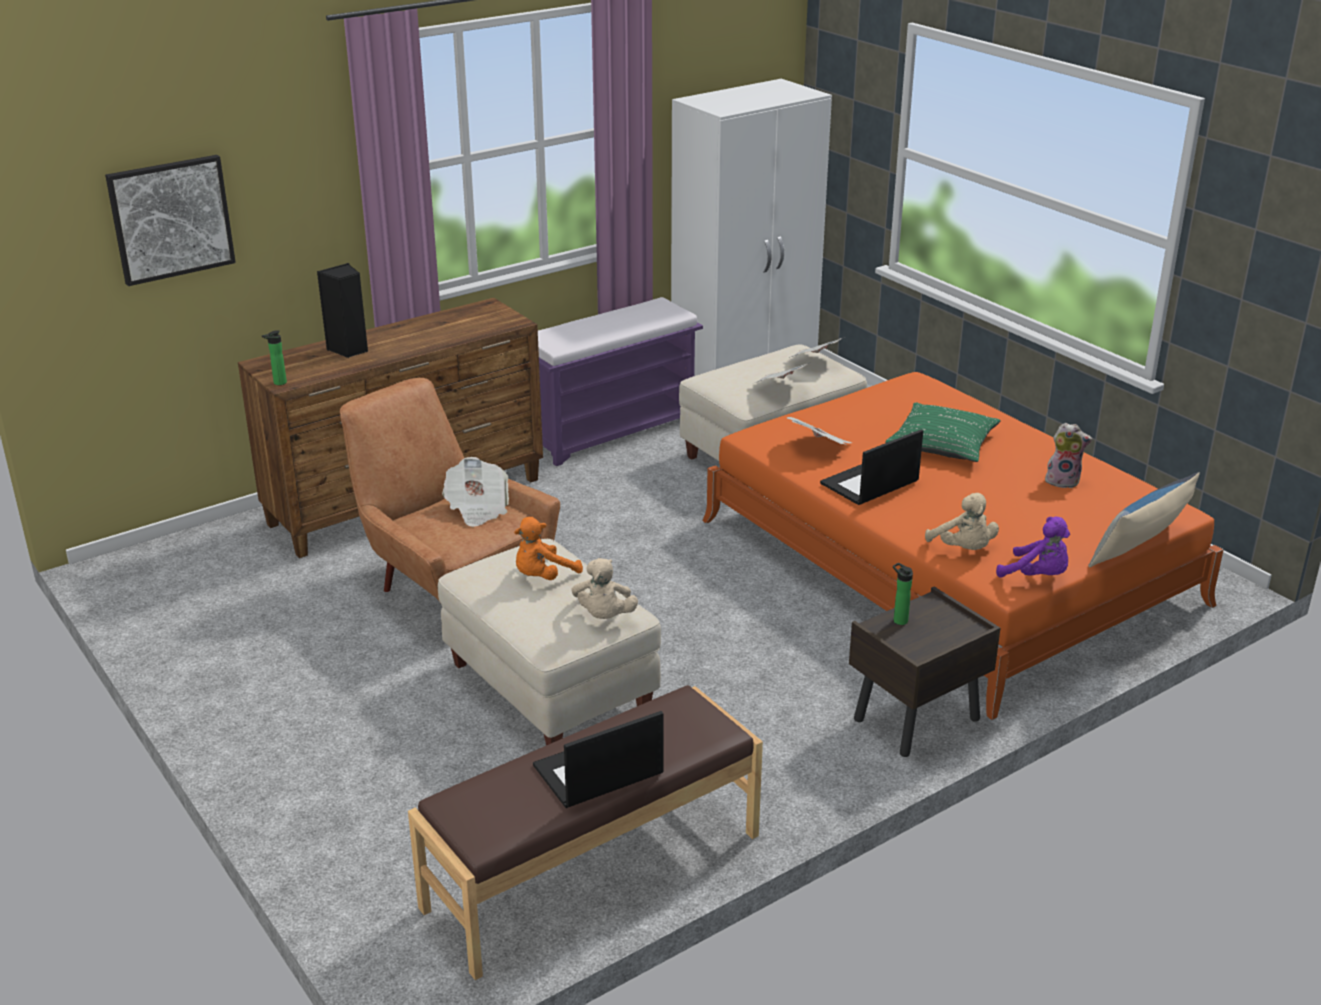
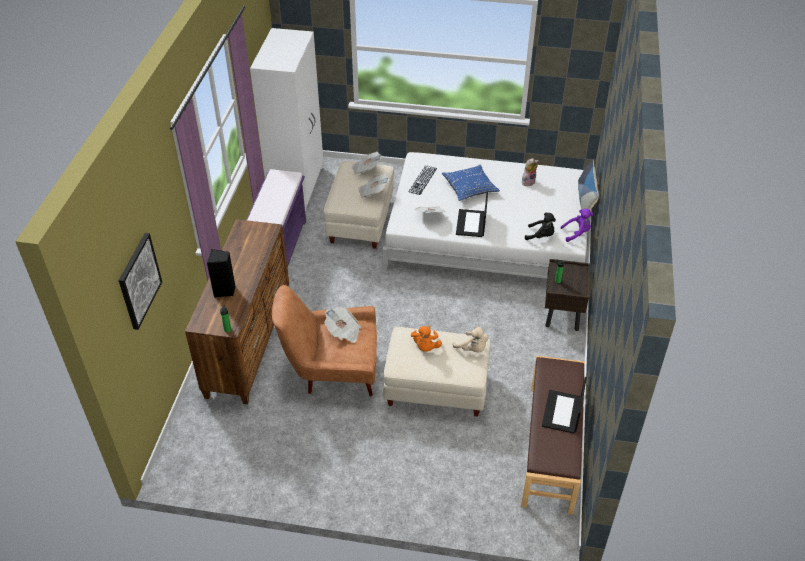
camera: 45 degrees left, 15 degrees up
orange bed [702,372,1224,720] -> white bed [381,152,587,279]
green pillow [885,402,1000,462] -> blue pillow [442,165,500,201]
beige plush toy [925,493,999,550] -> black plush toy [525,213,556,240]
none -> keyboard [408,165,437,195]

